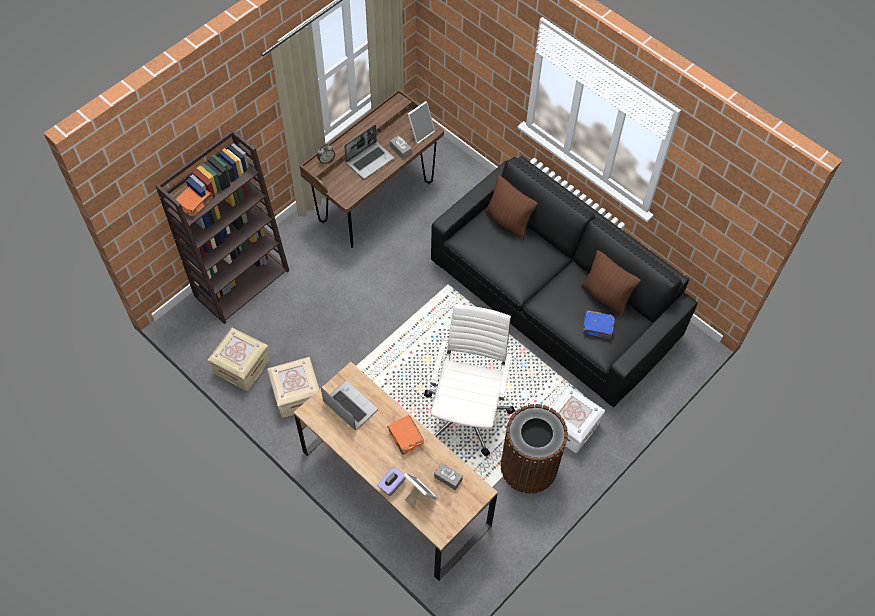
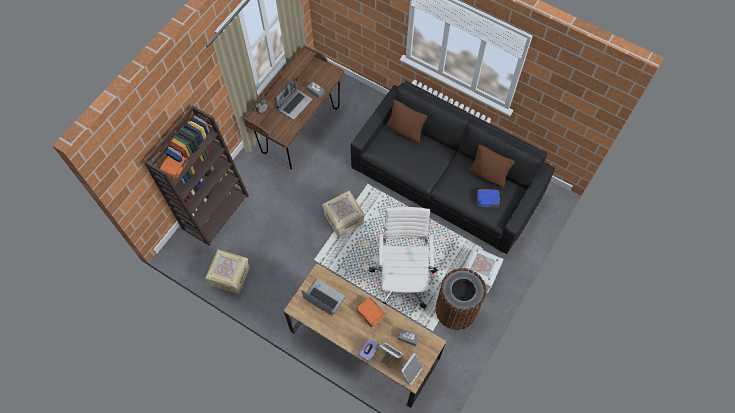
camera: 10 degrees left, 5 degrees up
beige storage box [267,357,319,418] -> beige storage box moved to [322,191,365,237]
picture frame [407,101,435,144] -> picture frame moved to [399,353,423,386]

